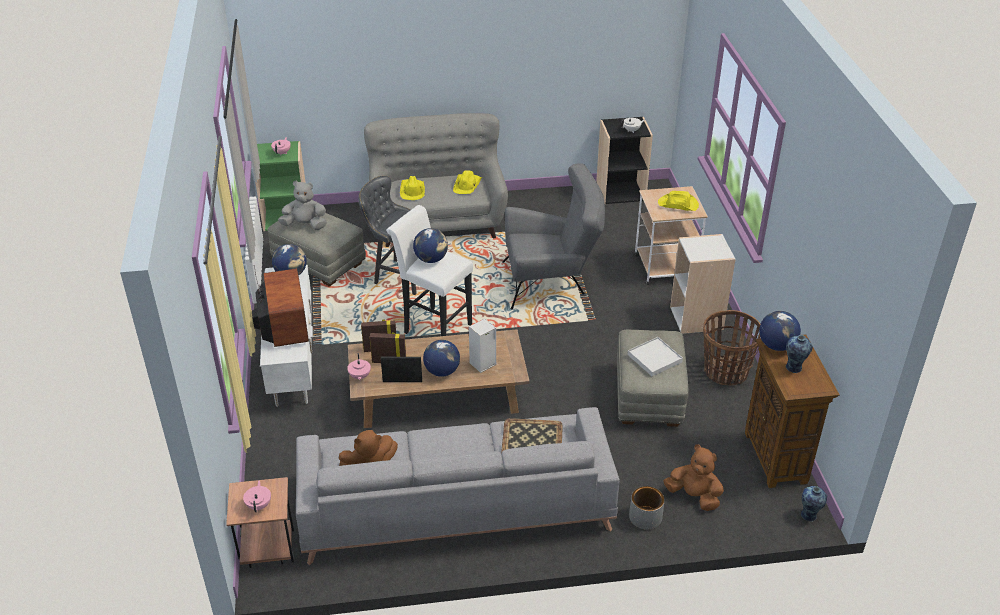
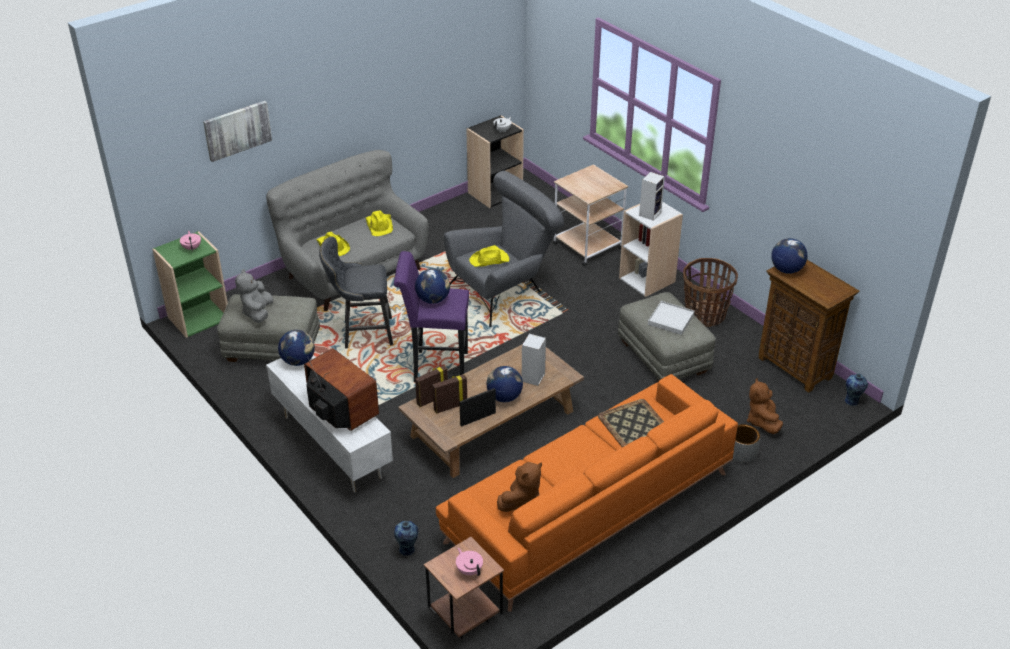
camera: 30 degrees left, 0 degrees up
grey plush toy [278,181,327,230] -> grey plush toy turned 60 degrees counterclockwise [235,269,273,323]
grey sofa [296,407,620,565] -> orange sofa [436,374,738,612]
pink teapot [347,353,371,380] -> none
white stool [386,205,473,336] -> purple stool [394,251,469,382]
yellow hat [658,191,699,211] -> yellow hat moved to [469,245,509,267]
brown plush toy [664,444,724,511] -> brown plush toy turned 90 degrees counterclockwise [747,378,783,434]
vase [786,335,813,373] -> vase moved to [394,521,418,556]
none -> picture [203,101,272,162]
none -> speaker [639,172,665,221]

